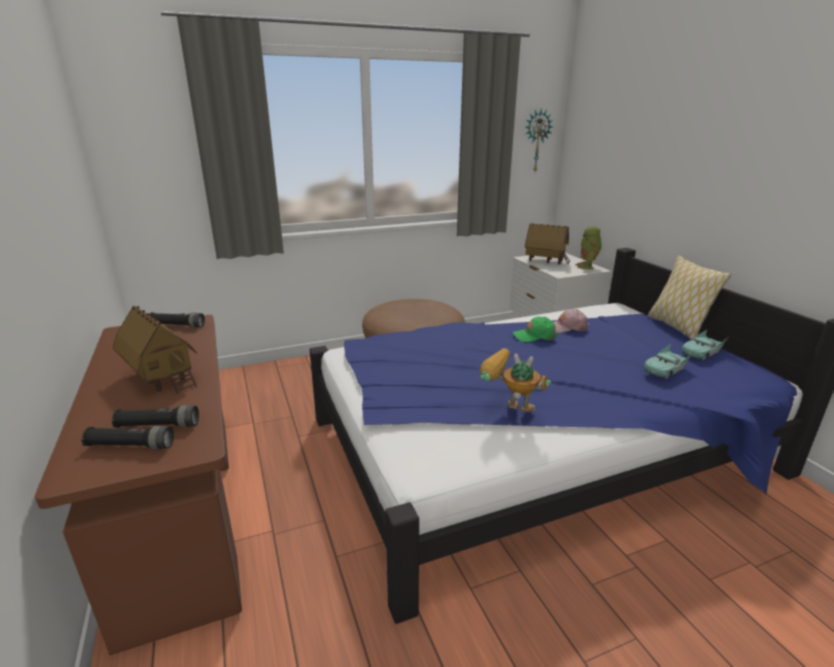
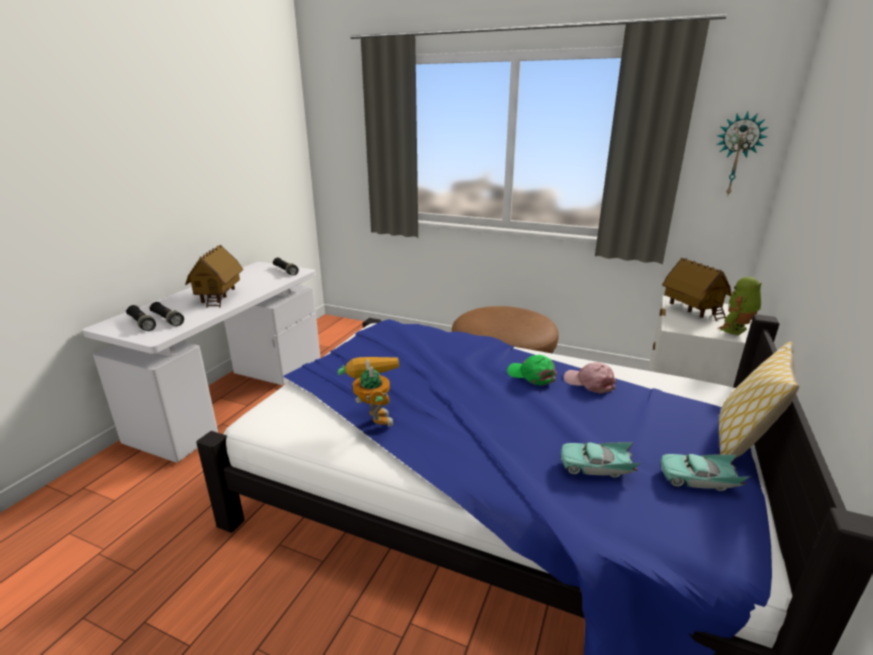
camera: 45 degrees right, 0 degrees up
brown desk [35,315,242,655] -> white desk [82,262,320,462]

